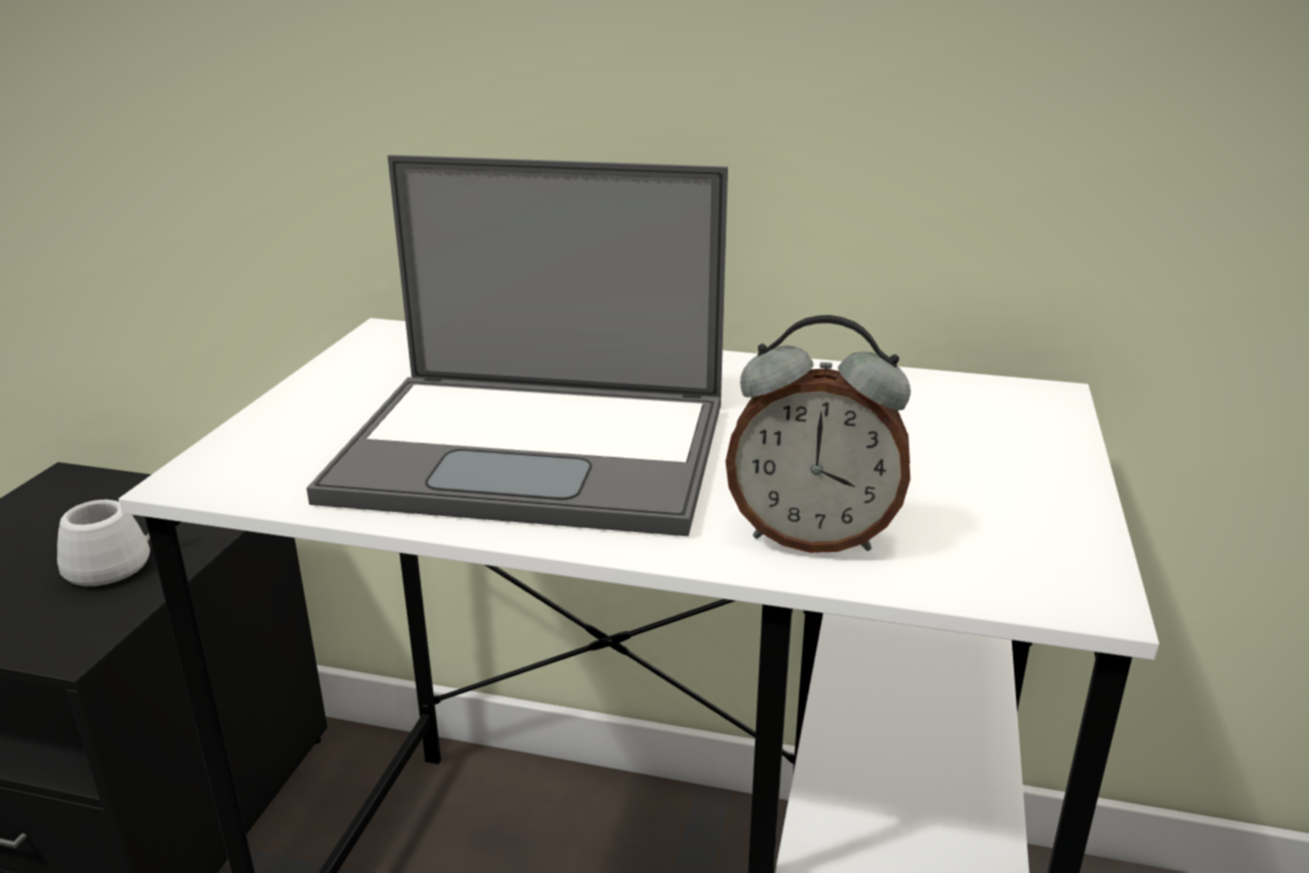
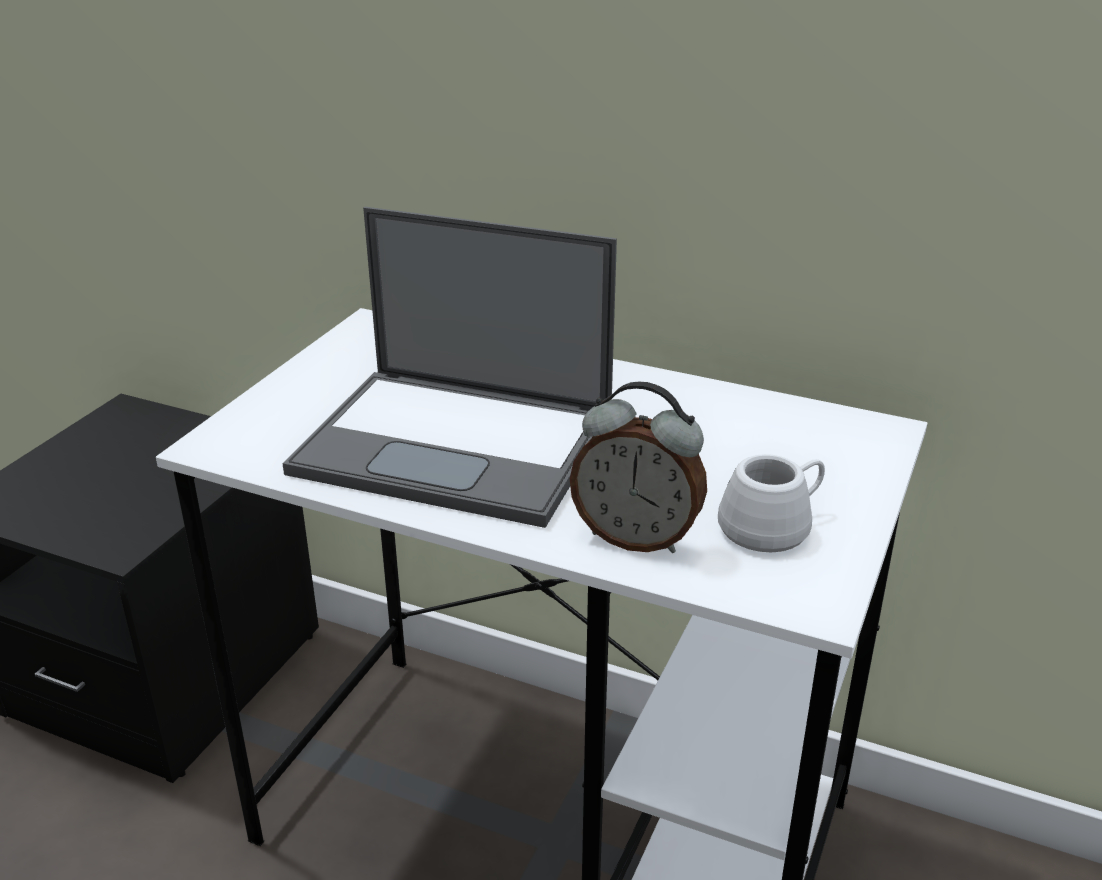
camera: 10 degrees right, 5 degrees up
white mug [57,500,150,586] -> white mug moved to [718,454,825,552]

